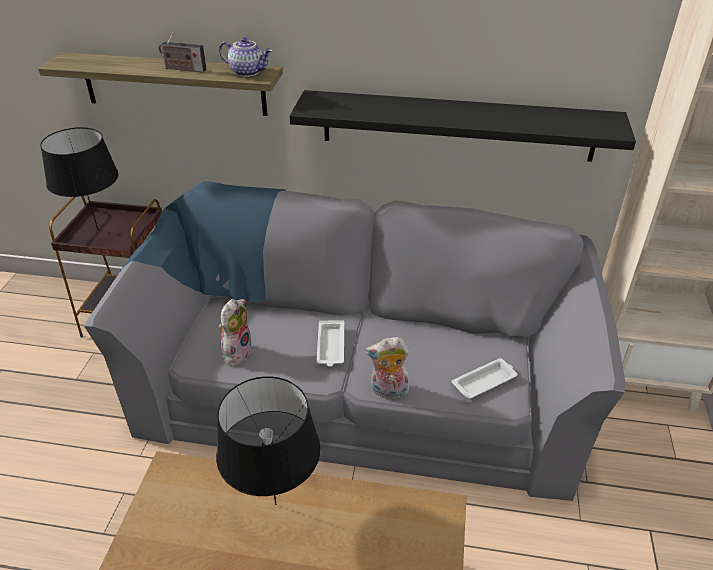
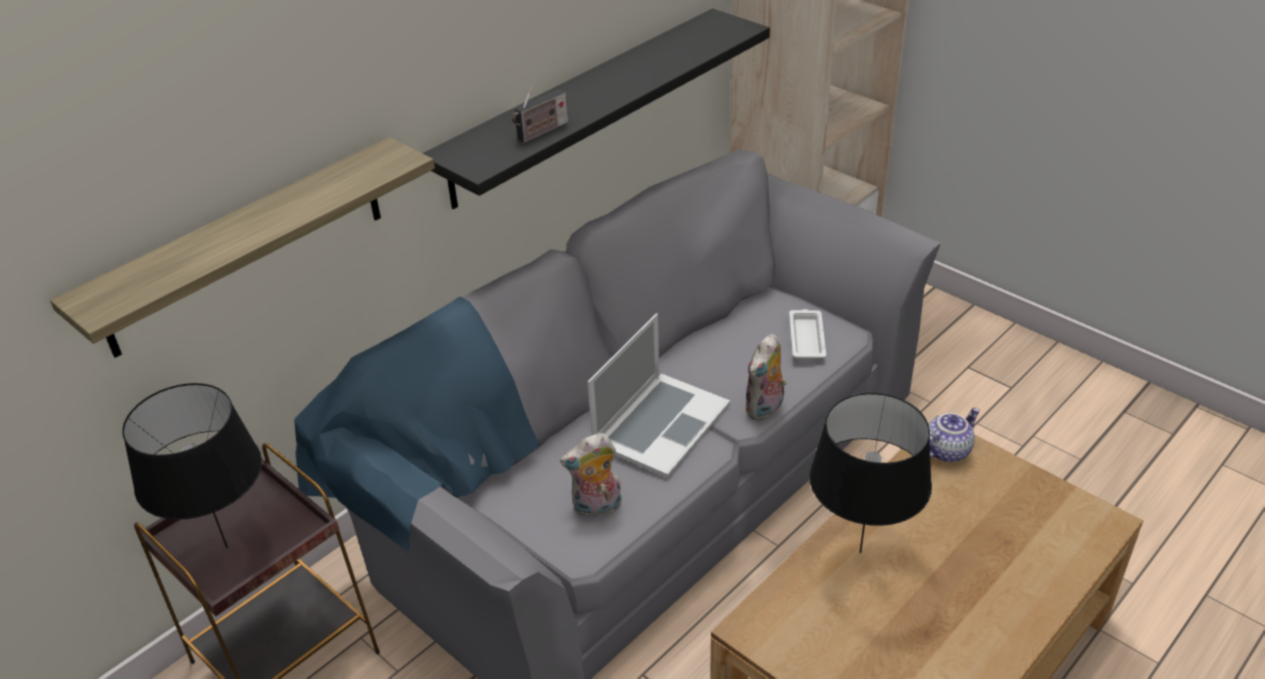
camera: 55 degrees left, 0 degrees up
radio [159,30,207,72] -> radio moved to [512,86,568,143]
plush toy [218,299,253,367] -> plush toy turned 75 degrees counterclockwise [560,433,622,518]
teapot [219,37,272,77] -> teapot moved to [929,408,980,462]
white tray [317,321,344,367] -> laptop [587,313,730,478]

